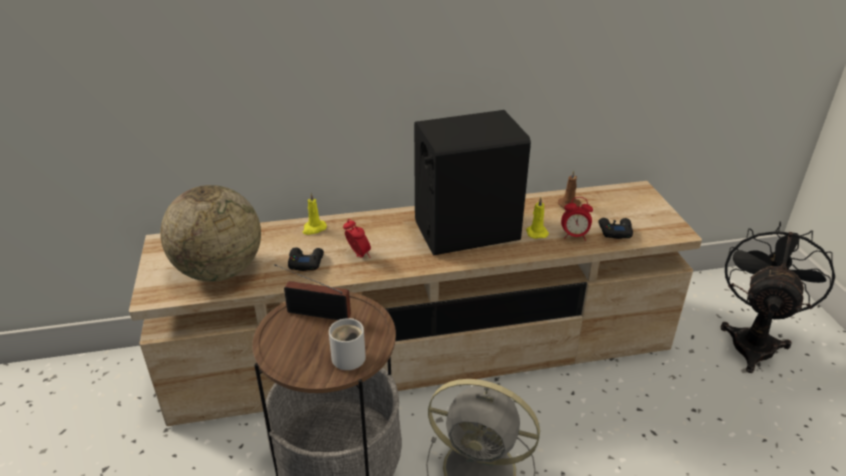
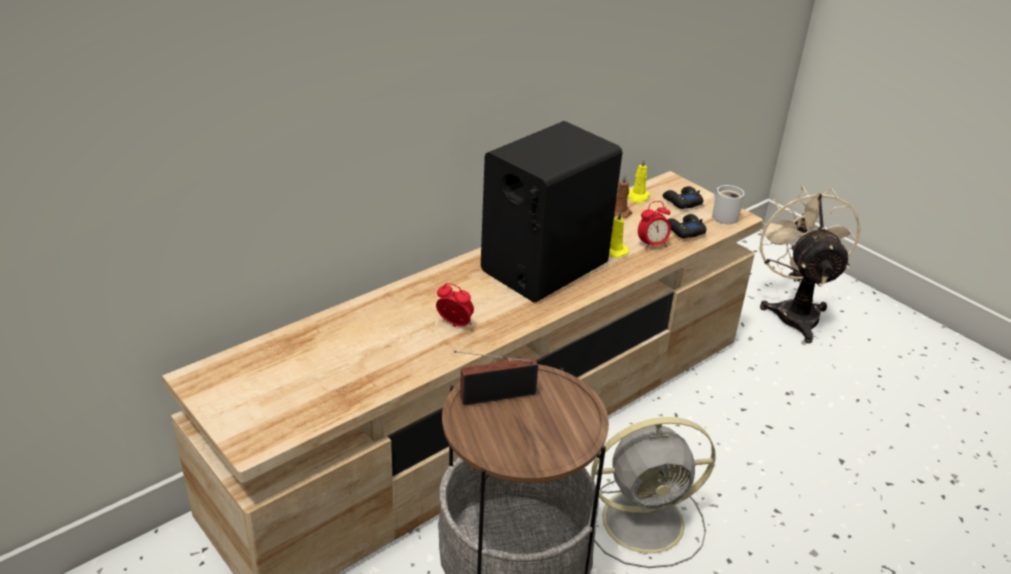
camera: 30 degrees left, 0 degrees up
globe [160,185,261,282] -> none
black game controller [288,247,324,271] -> black game controller moved to [663,186,703,209]
yellow candle [302,193,327,235] -> yellow candle moved to [628,158,650,204]
white mug [329,318,366,370] -> white mug moved to [712,185,744,224]
black fan [721,221,835,373] -> beige fan [758,186,861,343]

